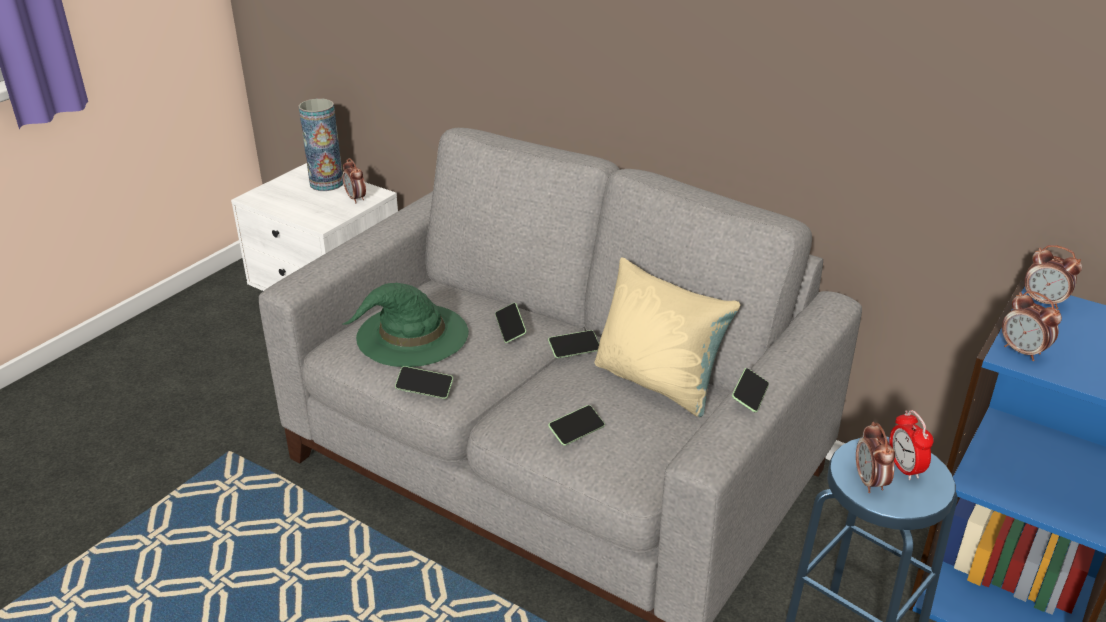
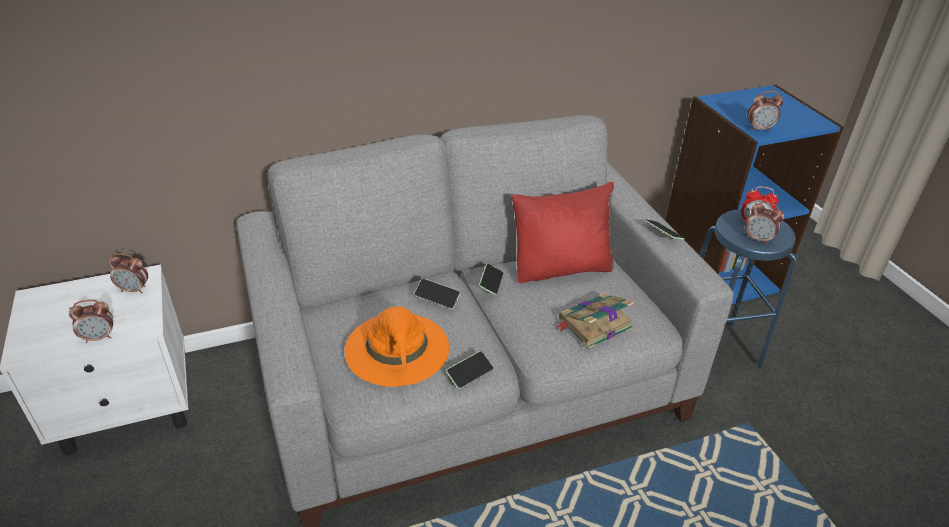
camera: 55 degrees left, 5 degrees up
vase [299,98,343,191] -> none
green hat [343,283,469,367] -> orange hat [345,306,449,387]
phone [548,405,605,446] -> book [555,293,635,349]
beige pillow [594,257,740,417] -> red pillow [512,182,615,283]
alarm clock [1024,245,1082,309] -> alarm clock moved to [69,299,113,343]

